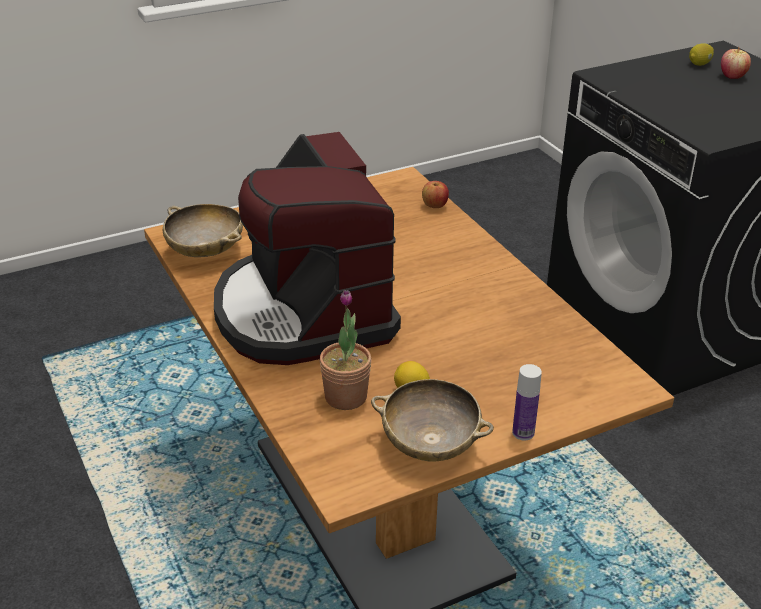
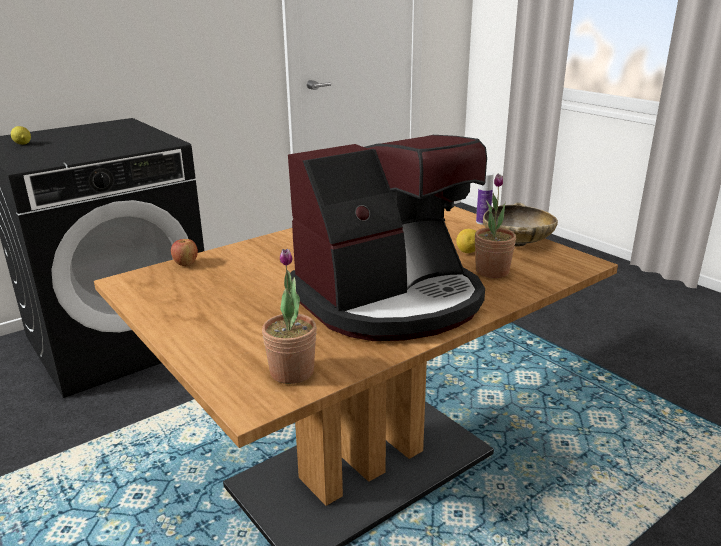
camera: 100 degrees left, 10 degrees down
beige bowl [163,204,243,257] -> potted plant [262,249,317,384]
apple [721,47,751,79] -> none

